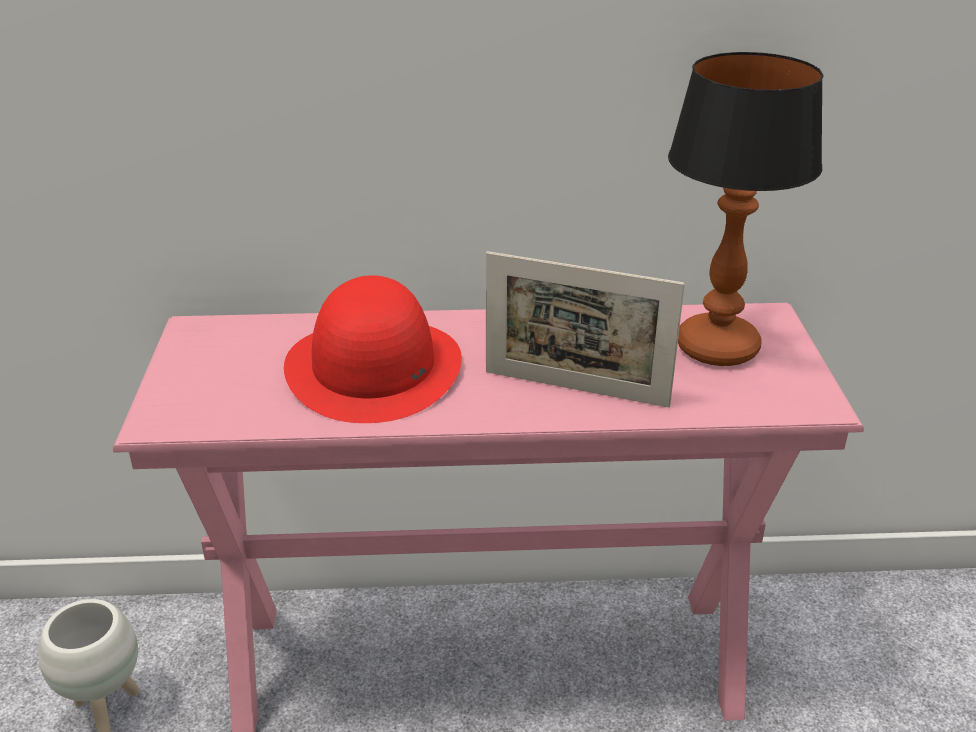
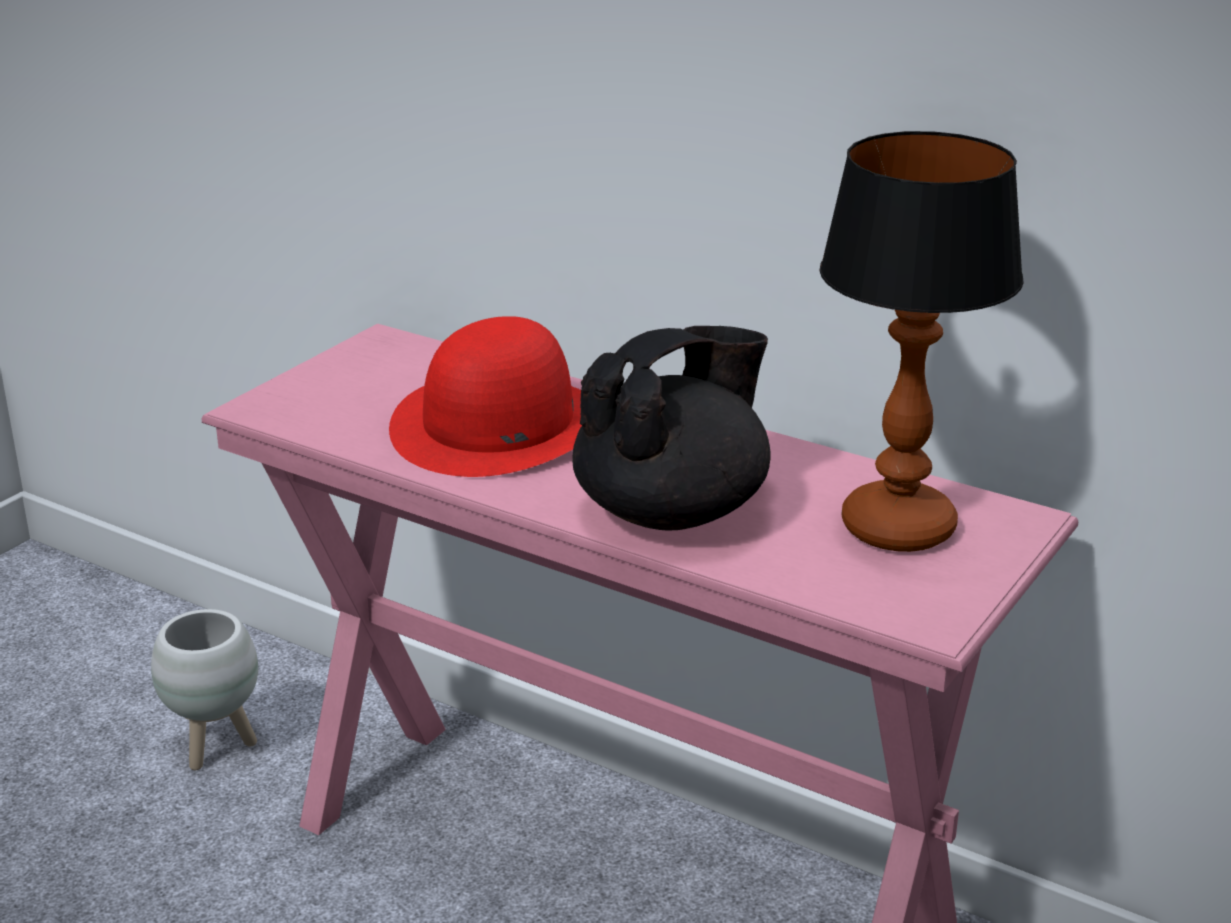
camera: 35 degrees right, 5 degrees down
picture frame [486,251,685,407] -> black teapot [572,326,771,530]

